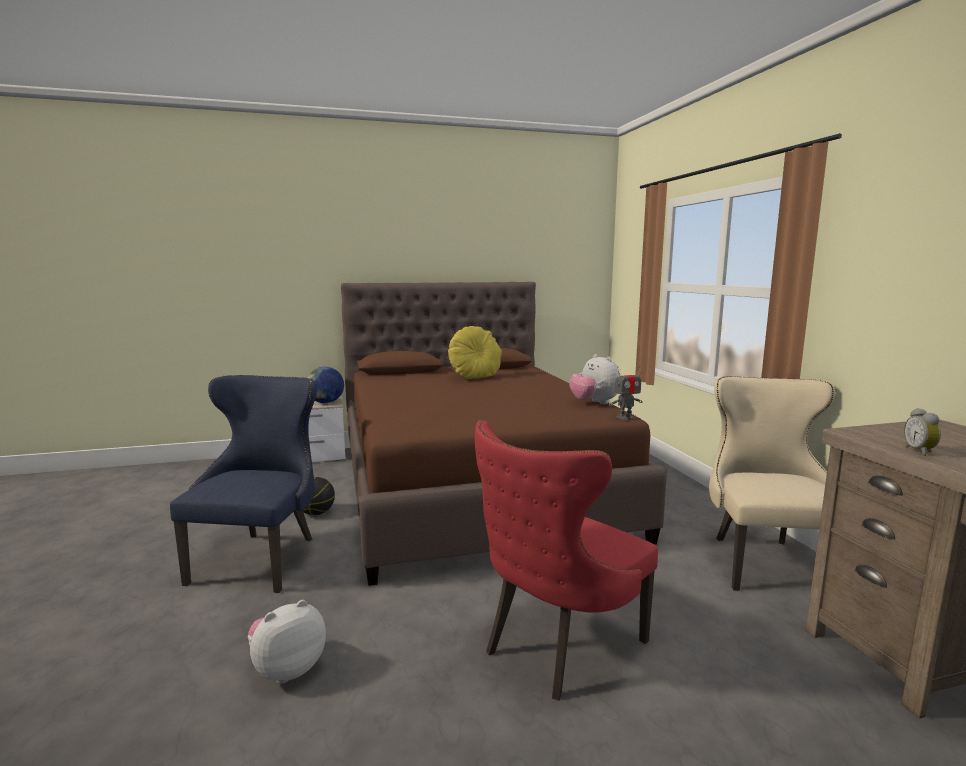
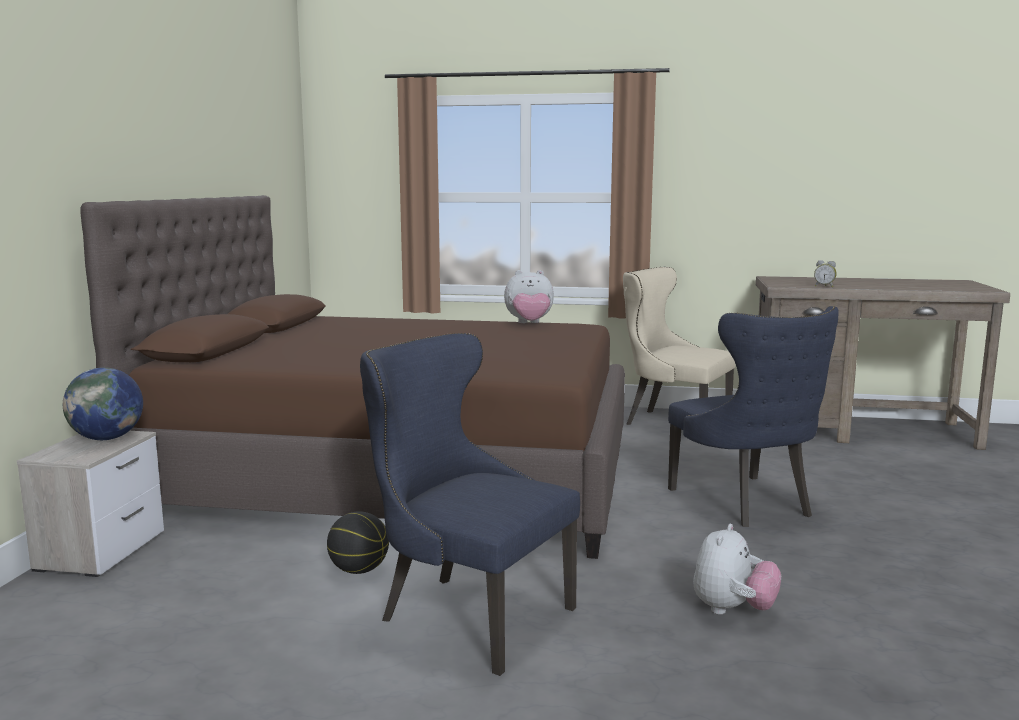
camera: 65 degrees left, 0 degrees up
plush toy [248,600,326,684] -> plush toy turned 135 degrees counterclockwise [693,524,781,615]
yellow pillow [448,326,502,379] -> none
red chair [475,420,658,701] -> blue chair [668,306,839,527]
toy robot [609,366,643,420] -> none

